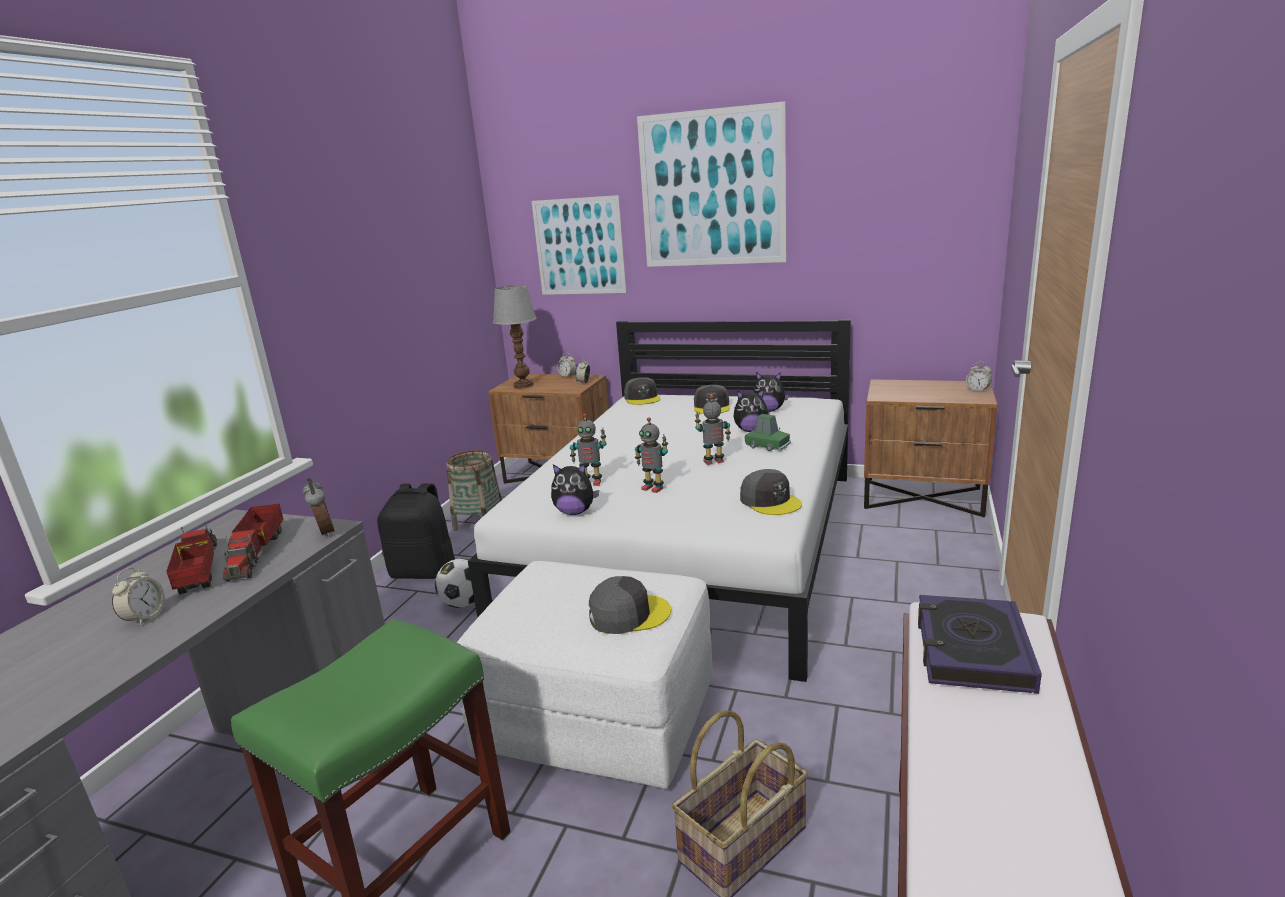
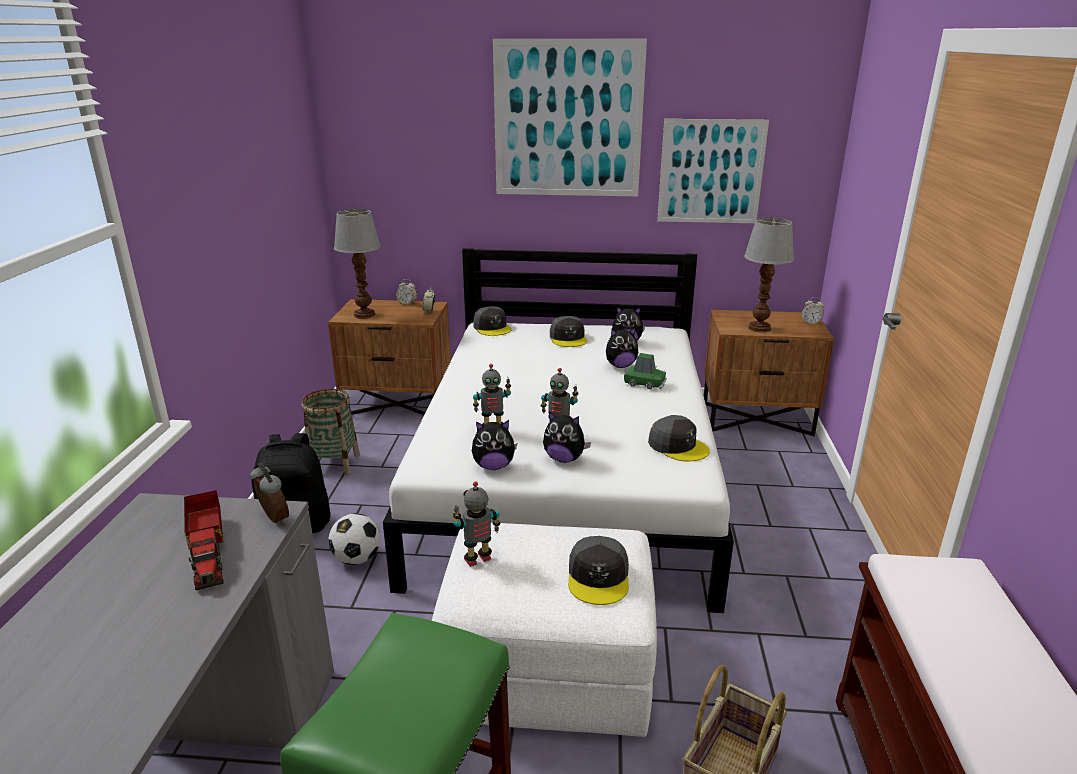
camera: 15 degrees left, 5 degrees up
alarm clock [112,567,165,626] -> none
toy truck [166,522,217,594] -> none
picture [532,195,627,295] -> picture moved to [657,119,769,223]
grey cap [589,576,671,634] -> grey cap turned 120 degrees clockwise [568,536,629,605]
toy robot [695,395,731,465] -> toy robot moved to [453,481,500,567]
book [918,595,1042,694] -> none
none -> plush toy [543,411,591,463]
none -> table lamp [744,218,794,333]

